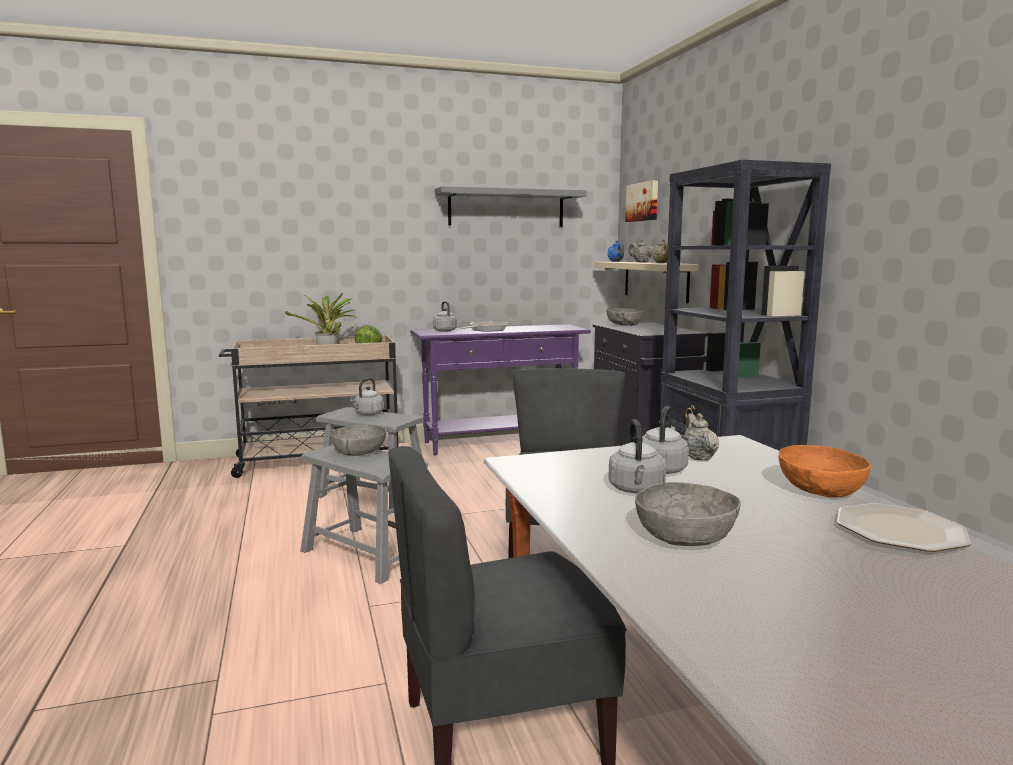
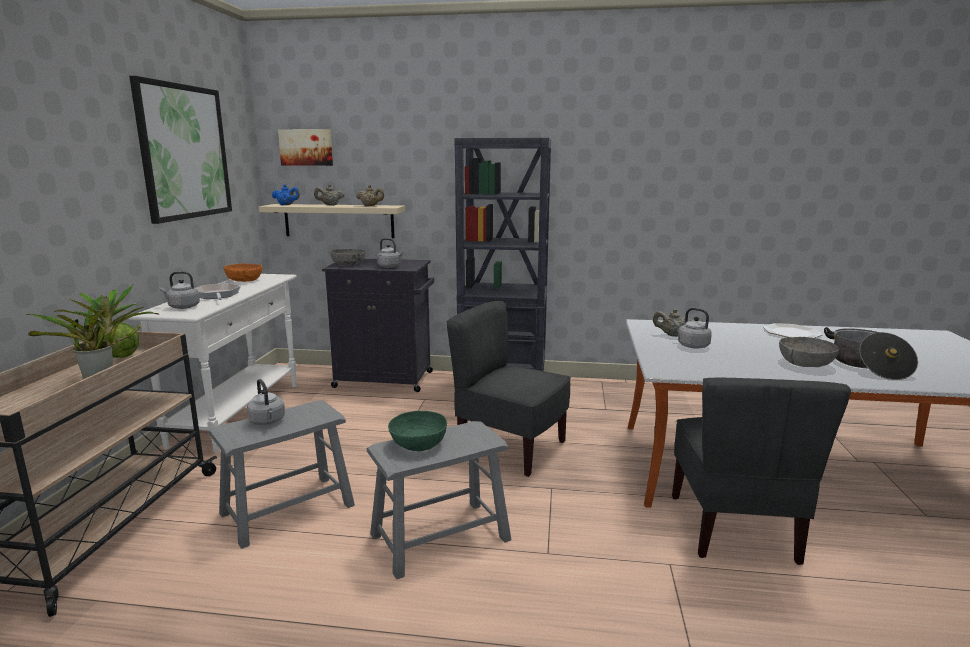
camera: 65 degrees left, 5 degrees up
grey bowl [330,424,386,456] -> green bowl [388,411,447,451]
purple console table [410,324,591,455] -> white console table [128,274,297,453]
grey shelf [435,186,587,227] -> picture [129,76,232,224]
grey kettle [608,419,666,494] -> grey kettle moved to [377,238,404,268]
orange bowl [778,445,871,498] -> orange bowl moved to [224,264,262,282]
none -> cooking pot [824,327,918,380]

